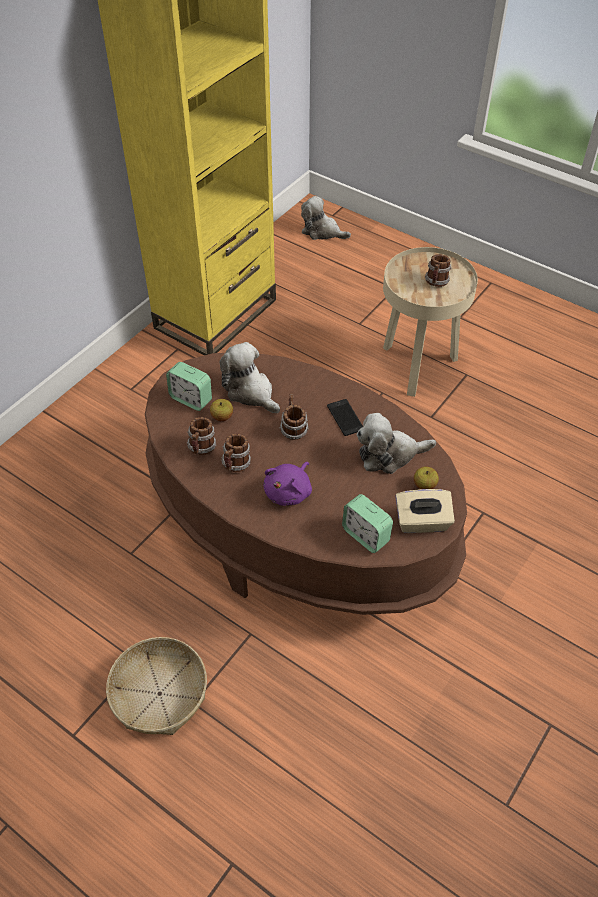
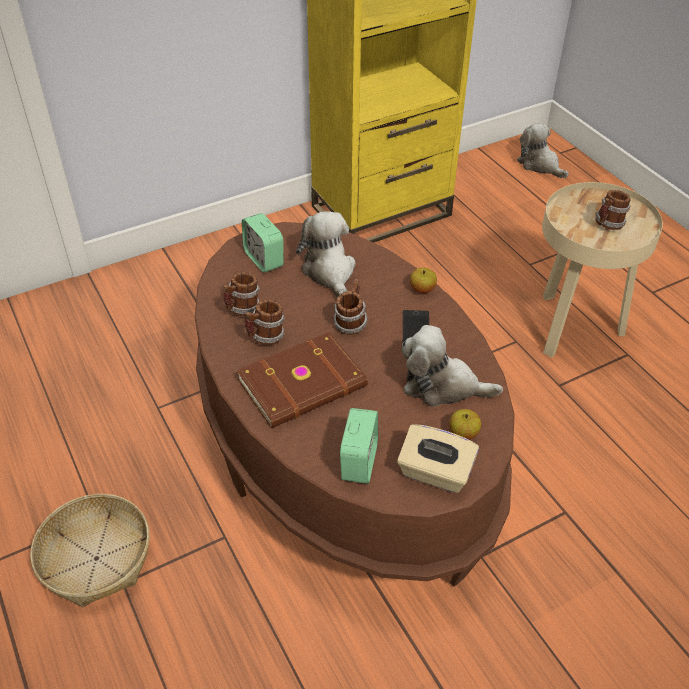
camera: 25 degrees right, 5 degrees down
apple [210,399,233,421] -> apple moved to [410,268,437,293]
purple plush toy [263,462,312,506] -> brown book [237,332,368,428]
alarm clock [342,494,393,553] -> alarm clock turned 150 degrees counterclockwise [340,408,378,484]

